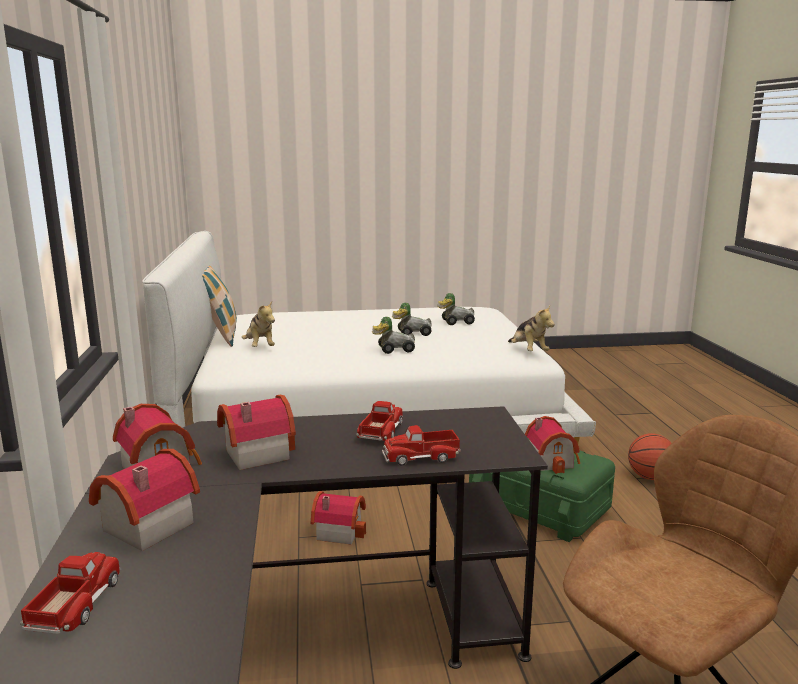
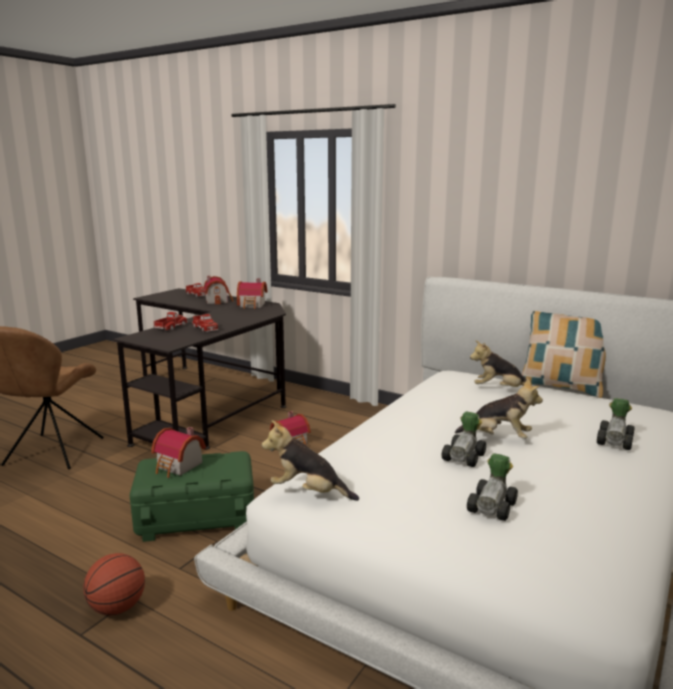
camera: 130 degrees right, 0 degrees up
toy house [217,395,296,470] -> none
toy car [371,317,415,354] -> toy car moved to [597,398,635,450]
none -> plush toy [455,378,543,439]

